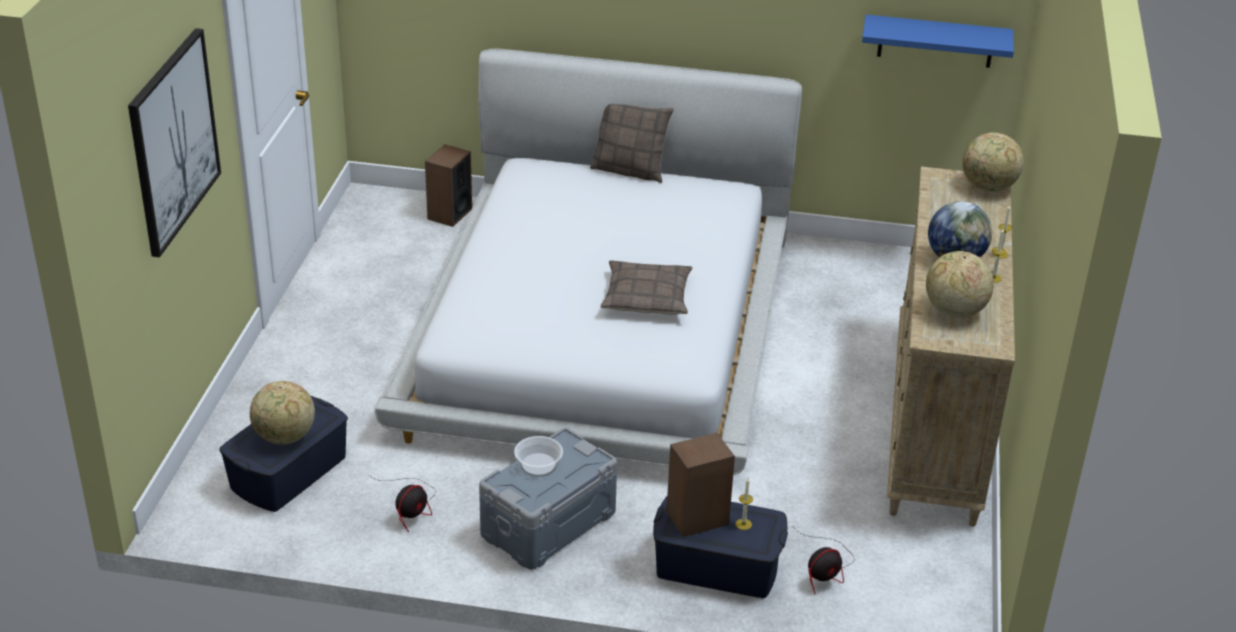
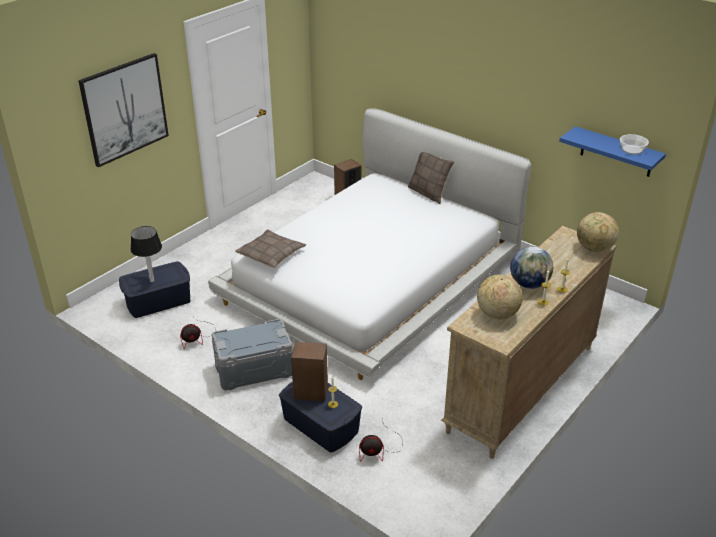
camera: 30 degrees right, 0 degrees up
globe [250,381,315,445] -> table lamp [131,226,162,282]
bowl [514,436,563,477] -> bowl moved to [620,134,649,155]
pillow [601,260,692,315] -> pillow moved to [235,229,306,268]

